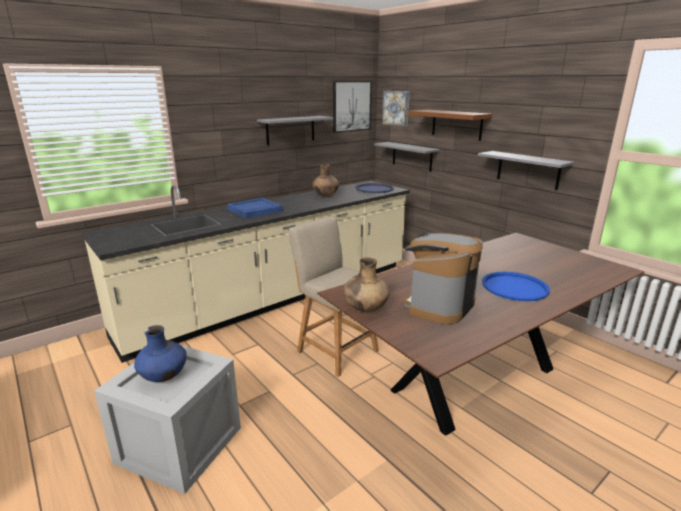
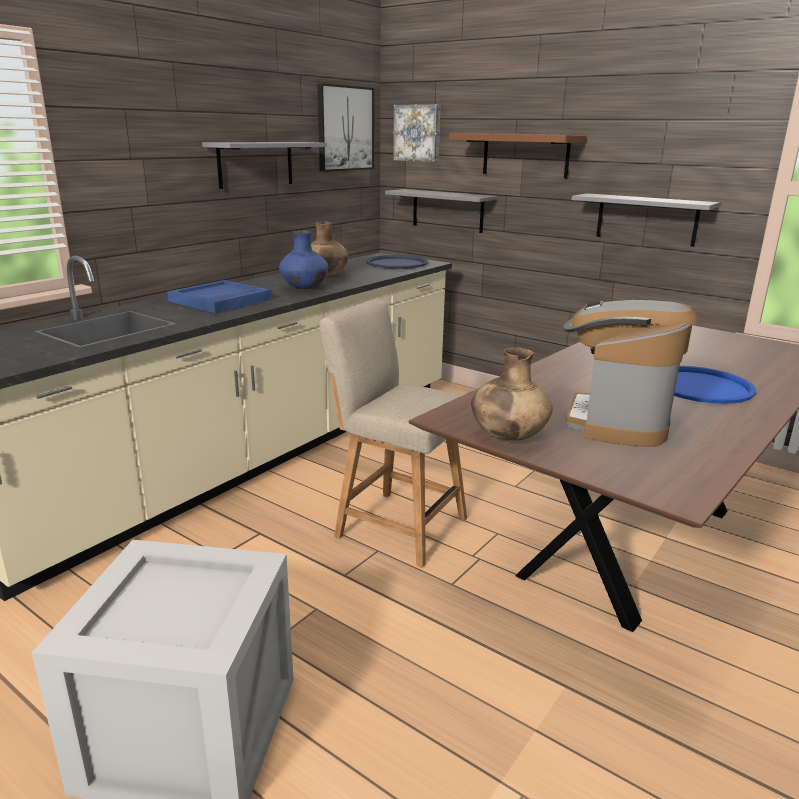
camera: 15 degrees left, 0 degrees up
blue vase [134,325,187,382] -> blue vase moved to [279,230,328,289]

